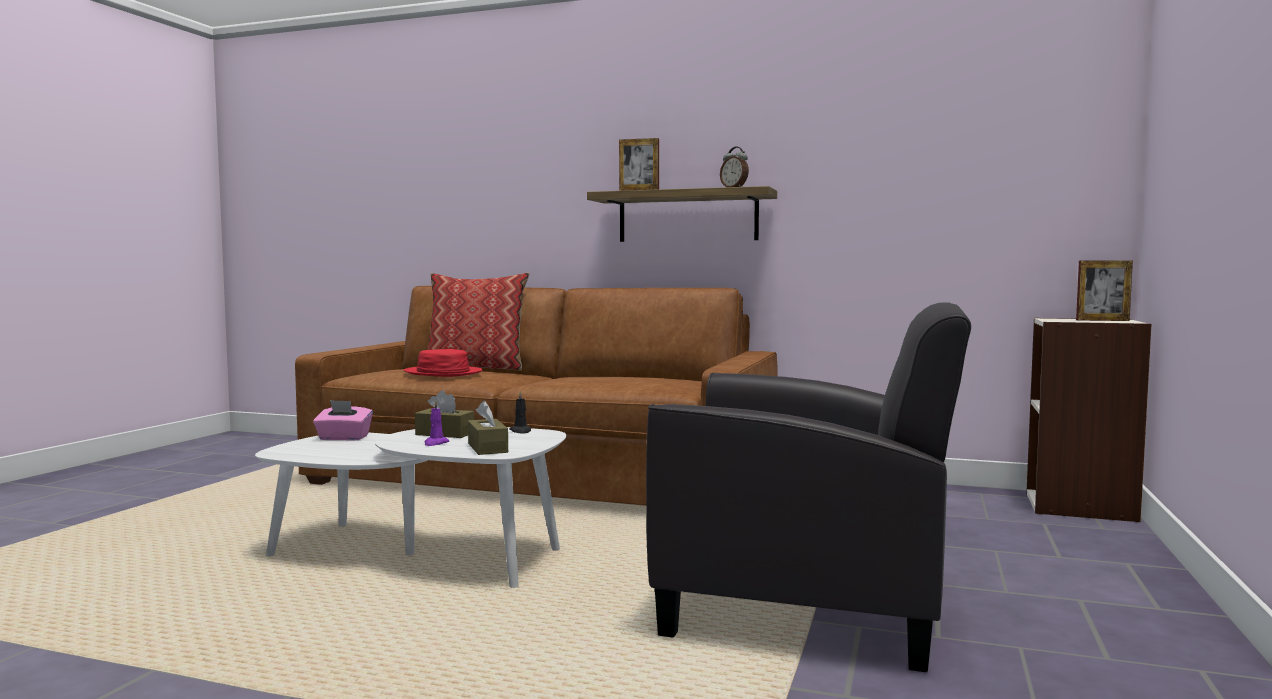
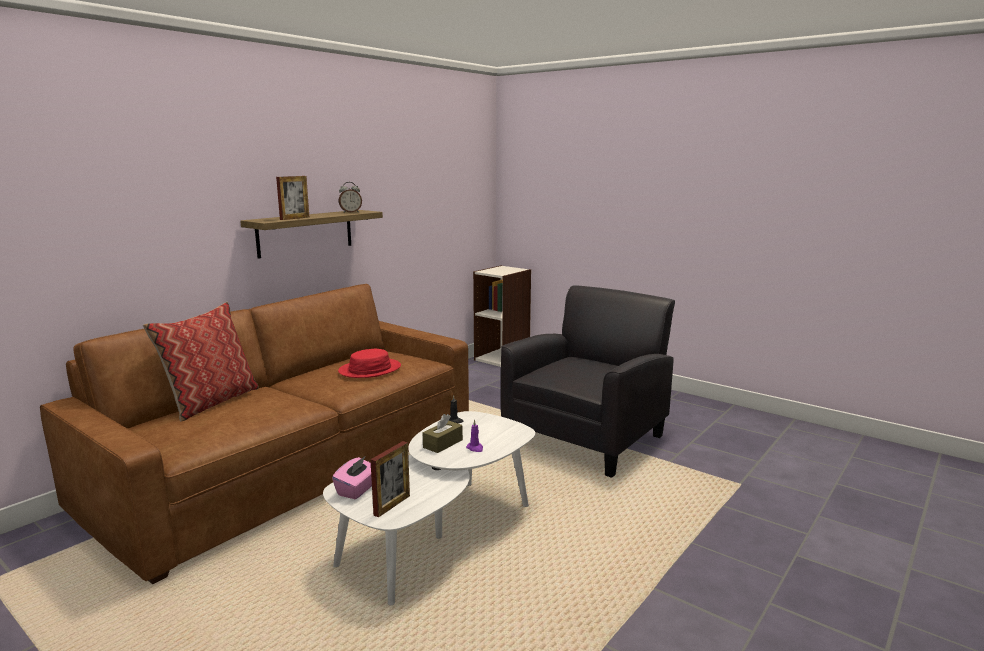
camera: 70 degrees left, 10 degrees up
red hat [404,349,483,377] -> red hat moved to [338,349,401,378]
brown tissue box [468,401,508,455] -> none
picture frame [1076,260,1133,321] -> picture frame moved to [370,441,410,518]

